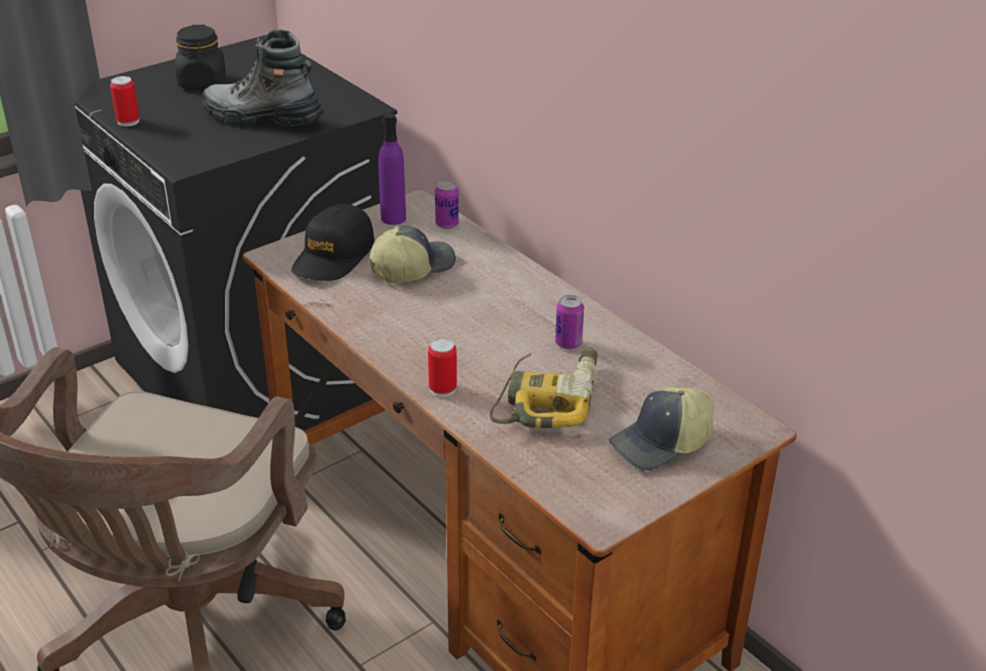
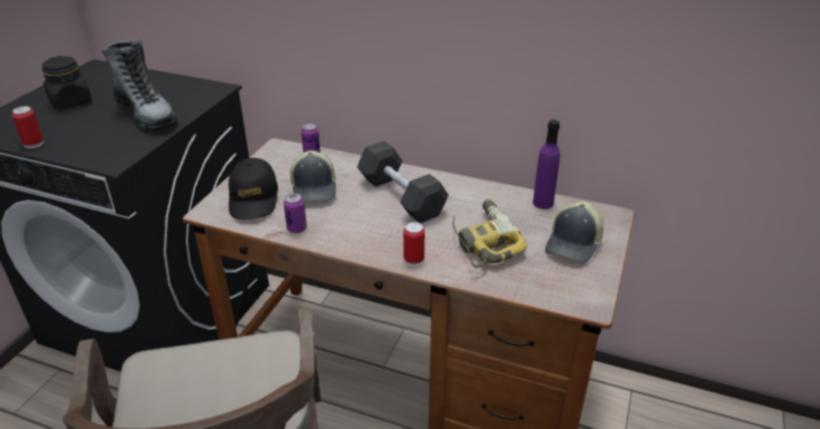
camera: 30 degrees left, 0 degrees up
boot [203,29,324,126] -> boot turned 120 degrees counterclockwise [102,39,177,132]
cap [369,226,456,283] -> cap turned 150 degrees clockwise [290,151,336,203]
purple bottle [378,113,406,225] -> purple bottle moved to [533,120,560,209]
can [555,295,584,349] -> can moved to [284,193,307,233]
none -> black dumbbell [357,141,449,223]

